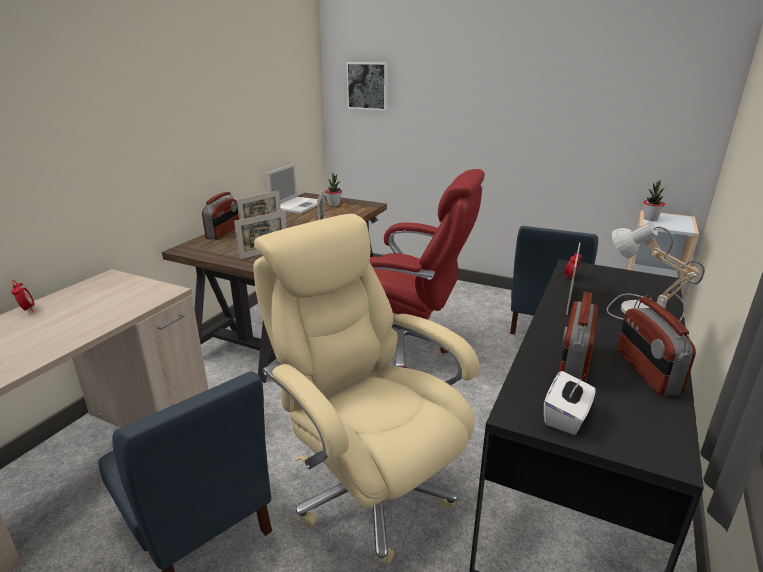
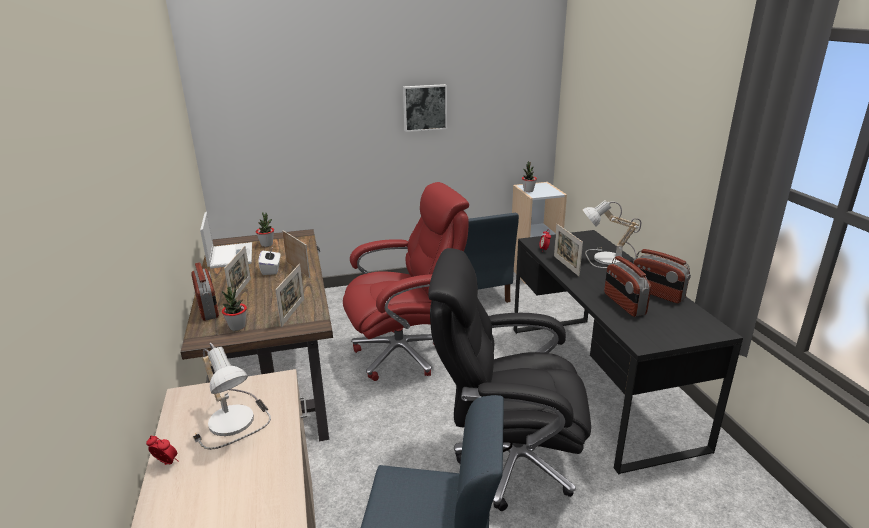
camera: 40 degrees left, 0 degrees up
beige office chair [253,214,480,563] -> black office chair [428,248,591,511]
picture [346,62,388,111] -> picture moved to [403,84,447,132]
white tissue box [544,371,596,435] -> white tissue box moved to [258,249,281,275]
none -> table lamp [193,343,271,450]
none -> potted plant [222,287,247,331]

